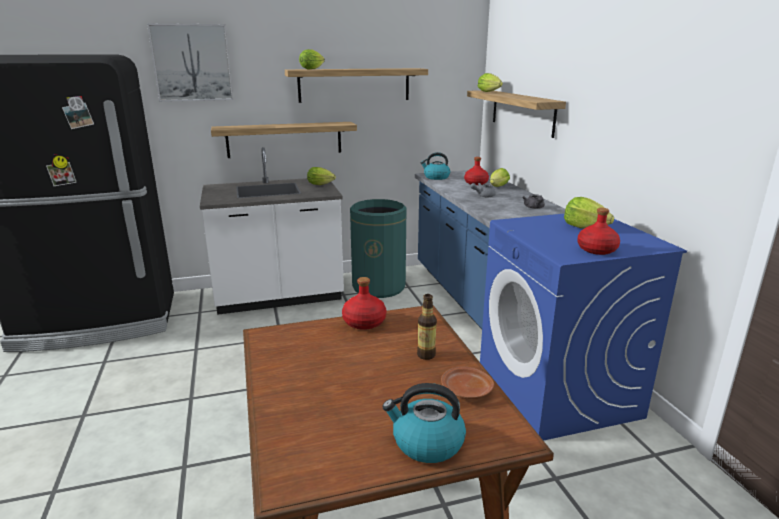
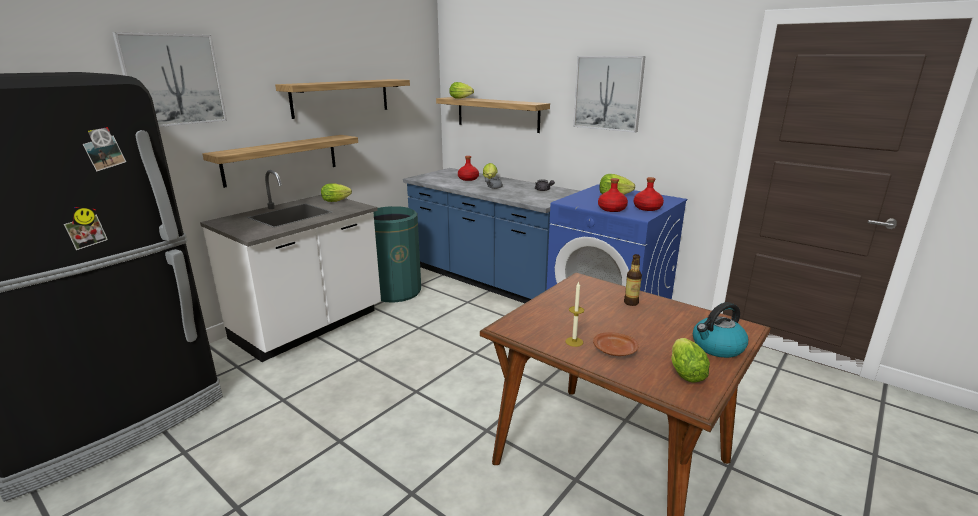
camera: 35 degrees left, 0 degrees up
lettuce [299,49,325,70] -> lettuce moved to [671,338,710,383]
red bottle [342,277,386,330] -> red bottle moved to [598,178,628,212]
kettle [420,152,450,180] -> none
brown plate [441,366,494,399] -> brown plate moved to [593,332,638,356]
none -> candle [565,281,584,347]
none -> picture [573,56,646,133]

